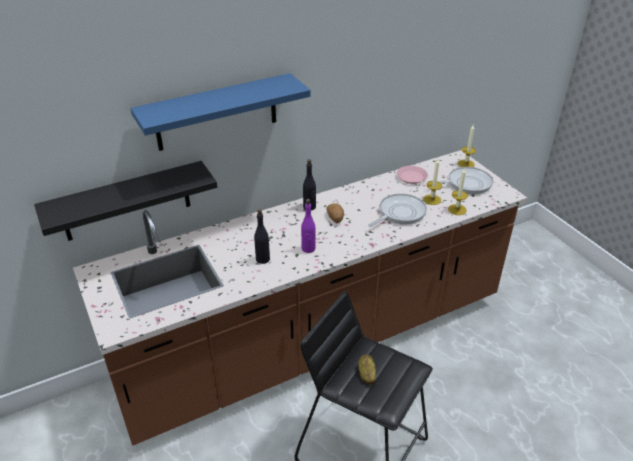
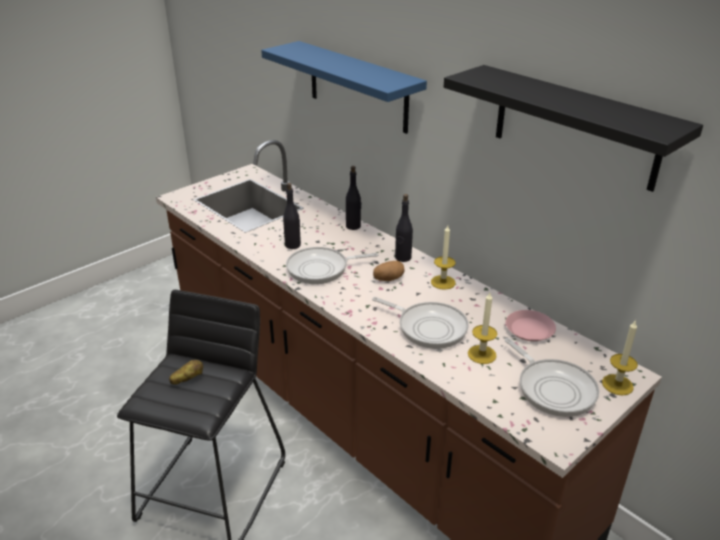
camera: 75 degrees right, 5 degrees down
black shelf [34,161,217,241] -> black shelf moved to [444,65,703,192]
purple bottle [301,199,316,253] -> frying pan [286,247,378,284]
candle [448,168,468,215] -> candle moved to [431,225,456,290]
none -> black bottle [346,166,361,230]

